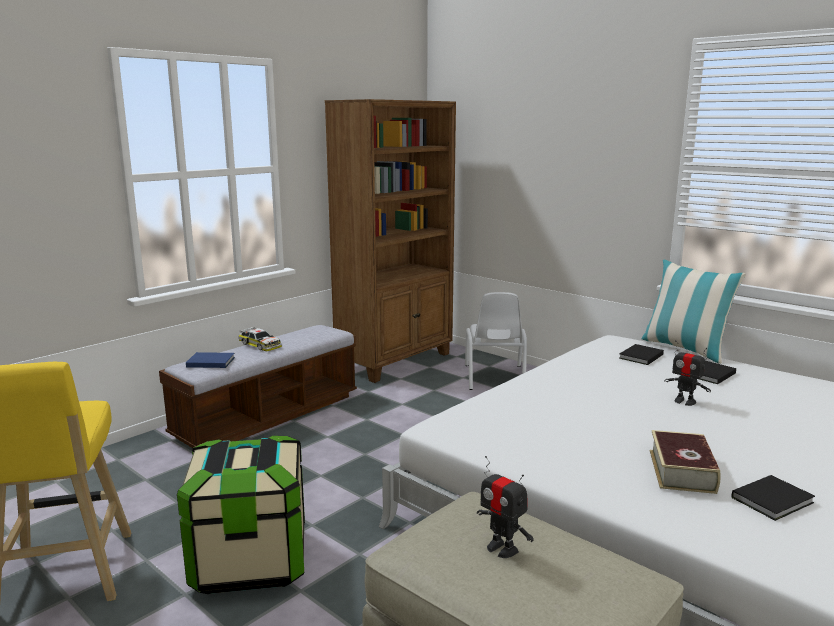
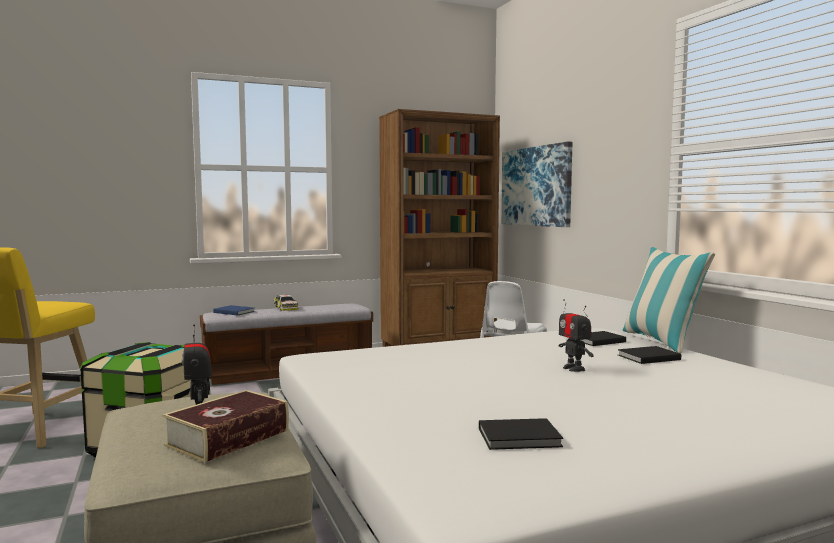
camera: 25 degrees right, 10 degrees down
book [650,430,721,494] -> book moved to [163,390,289,463]
none -> picture [501,142,572,227]

